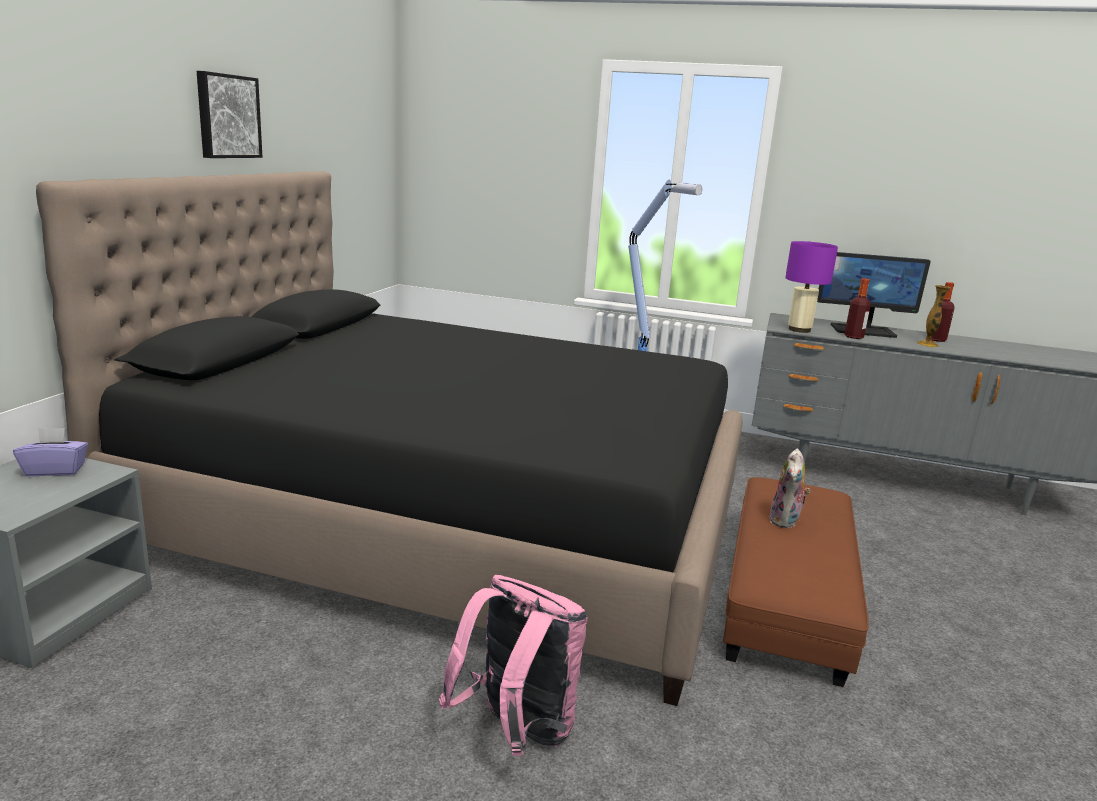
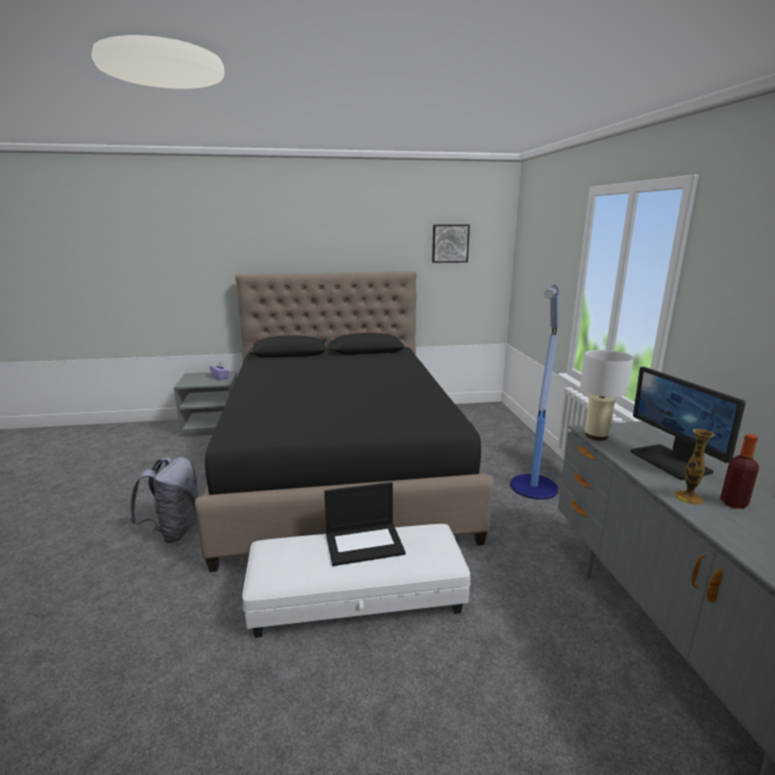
camera: 65 degrees right, 0 degrees up
picture [197,71,263,158] -> picture moved to [432,225,470,263]
pink backpack [439,575,588,756] -> grey backpack [130,457,198,543]
brown ottoman [723,477,869,687] -> white ottoman [242,524,470,638]
plush toy [769,449,810,528] -> laptop [324,482,406,566]
purple table lamp [785,241,838,333] -> white table lamp [580,350,633,441]
bottle [844,278,871,339] -> none

